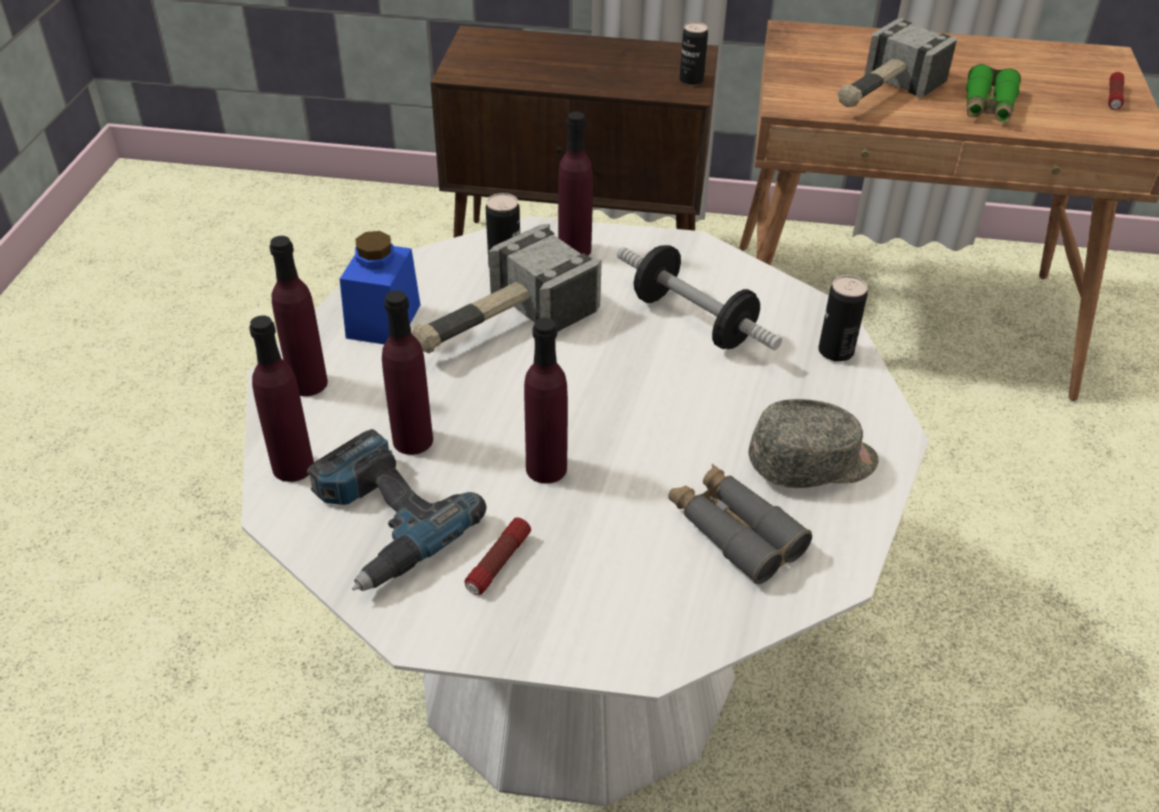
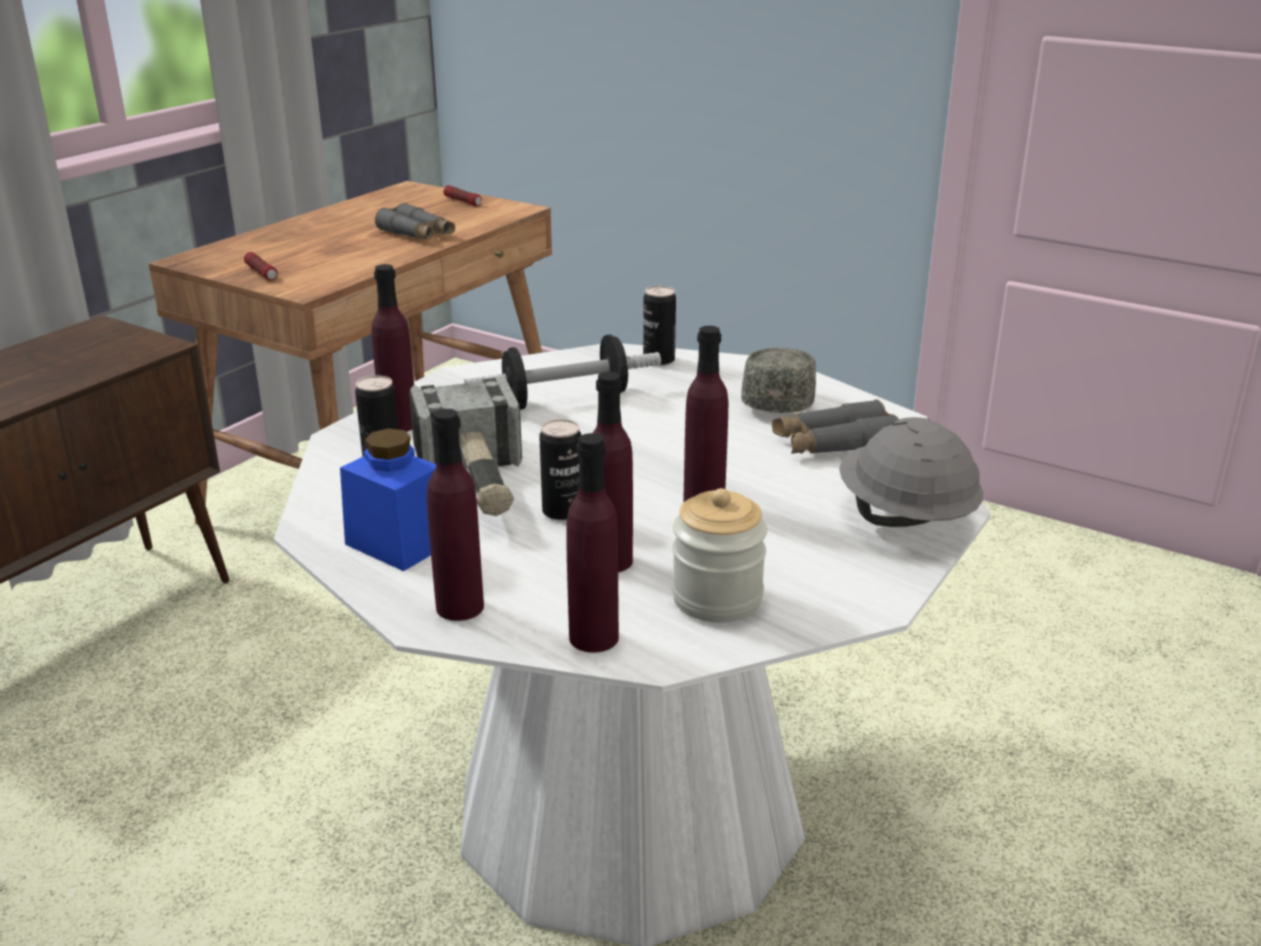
camera: 65 degrees left, 15 degrees down
power drill [307,429,487,591] -> jar [672,488,767,622]
flashlight [465,517,531,595] -> flashlight moved to [244,252,278,280]
can [680,22,708,86] -> can moved to [539,419,581,521]
hammer [837,18,957,107] -> none
green binoculars [966,64,1021,123] -> grey binoculars [375,203,455,240]
none -> grey hard hat [839,417,983,527]

